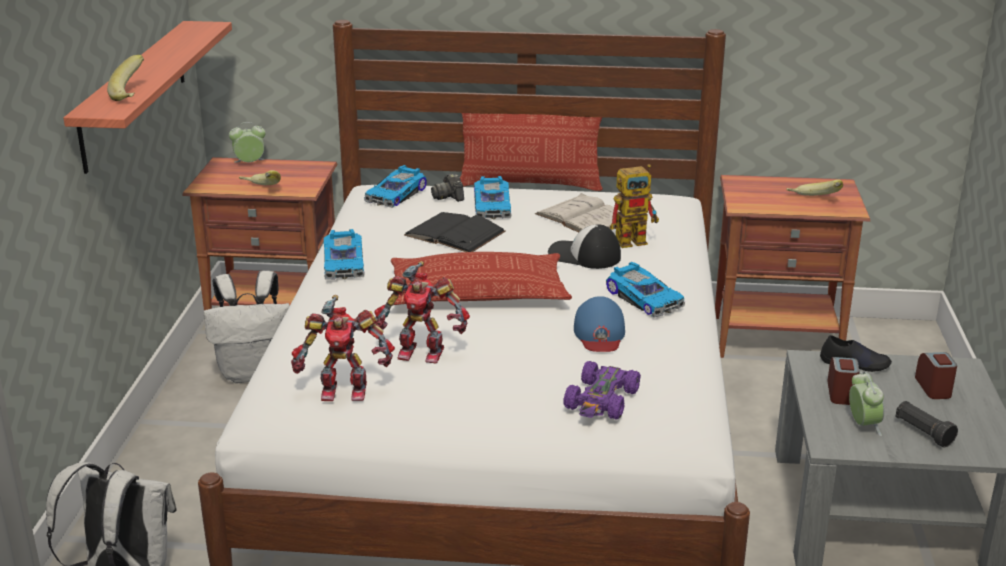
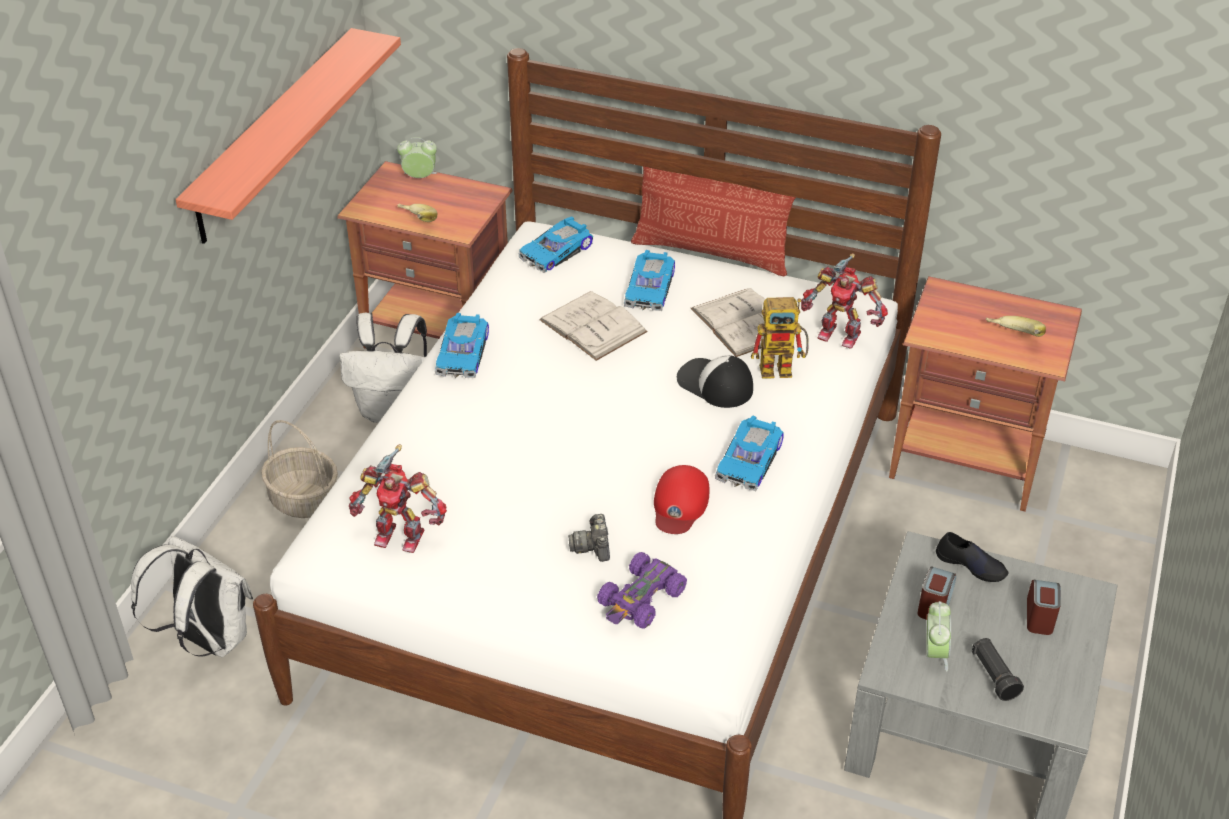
camera: 15 degrees right, 15 degrees up
banana [107,55,144,101] -> none
toy robot [374,261,470,363] -> toy robot moved to [801,253,888,349]
pillow [391,252,572,305] -> none
black book [404,212,506,252] -> white book [539,291,648,361]
camera [431,174,464,202] -> camera moved to [568,514,610,562]
blue cap [574,296,625,352] -> red cap [654,465,709,534]
toy car [606,262,685,317] -> toy car turned 45 degrees clockwise [715,416,784,491]
none -> basket [261,420,338,518]

